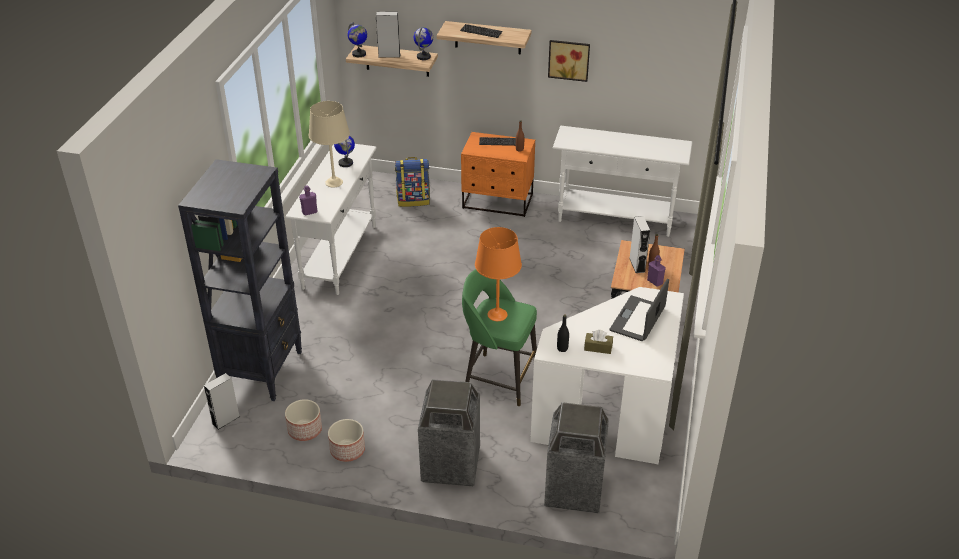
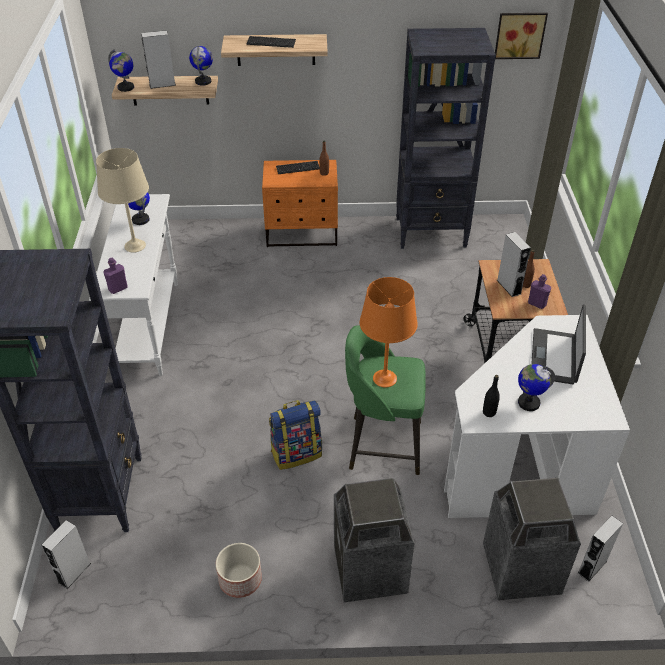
camera: 15 degrees left, 5 degrees up
planter [285,399,322,441] -> none
backpack [395,157,430,207] -> backpack moved to [269,400,322,470]
picture [548,40,590,82] -> picture moved to [495,13,548,59]
white console table [553,126,693,237] -> black bookcase [396,28,496,249]
brown tissue box [584,330,613,354] -> globe [518,364,555,411]
none -> grey speaker [578,515,623,582]

